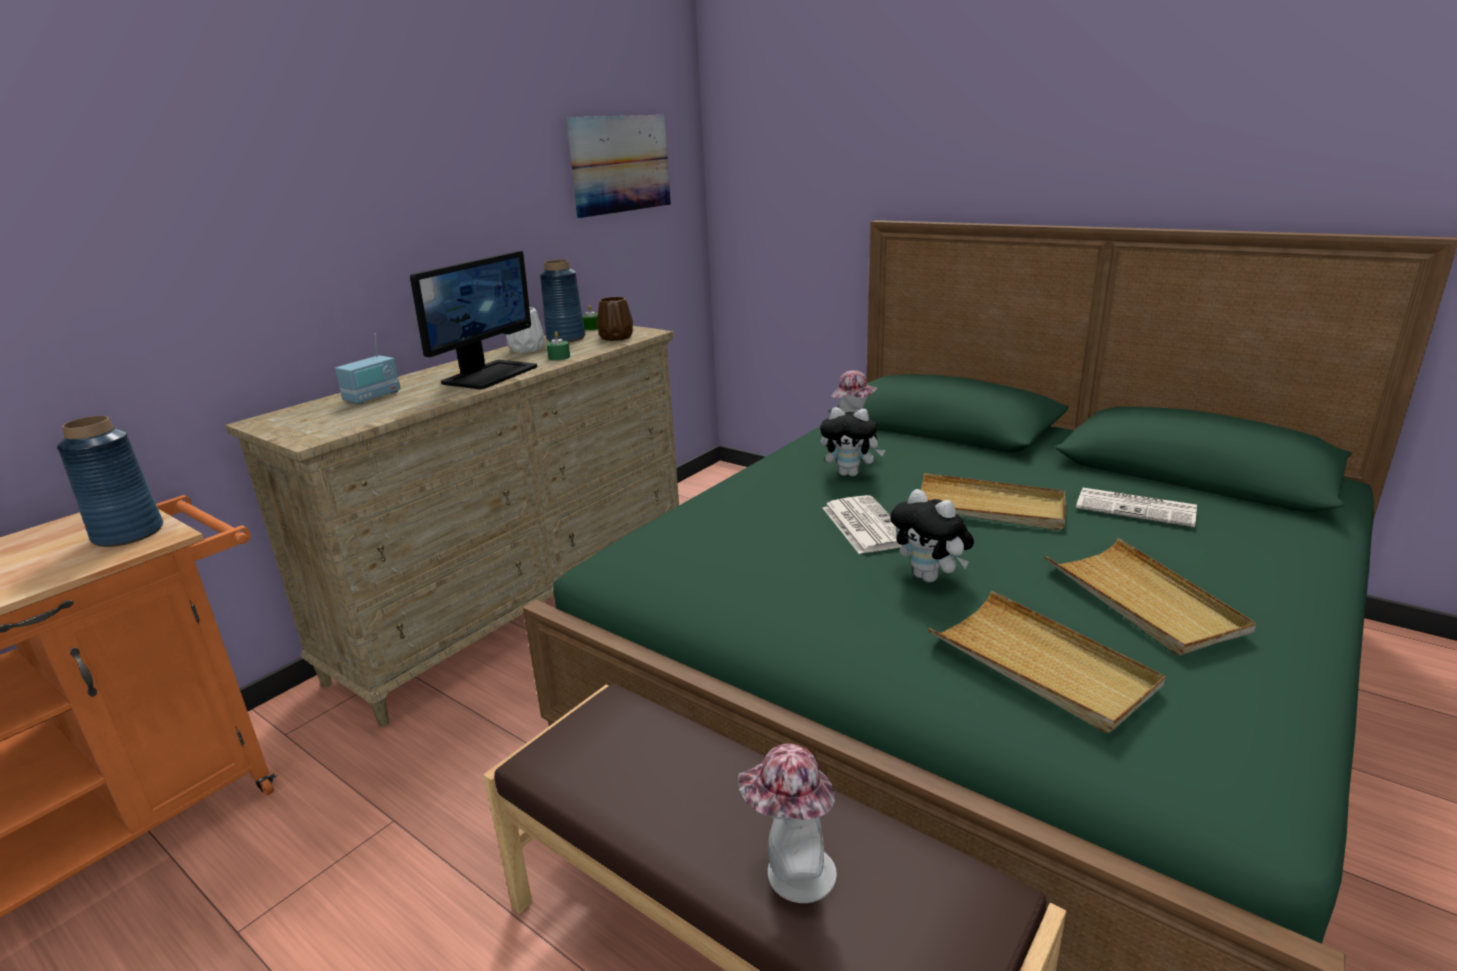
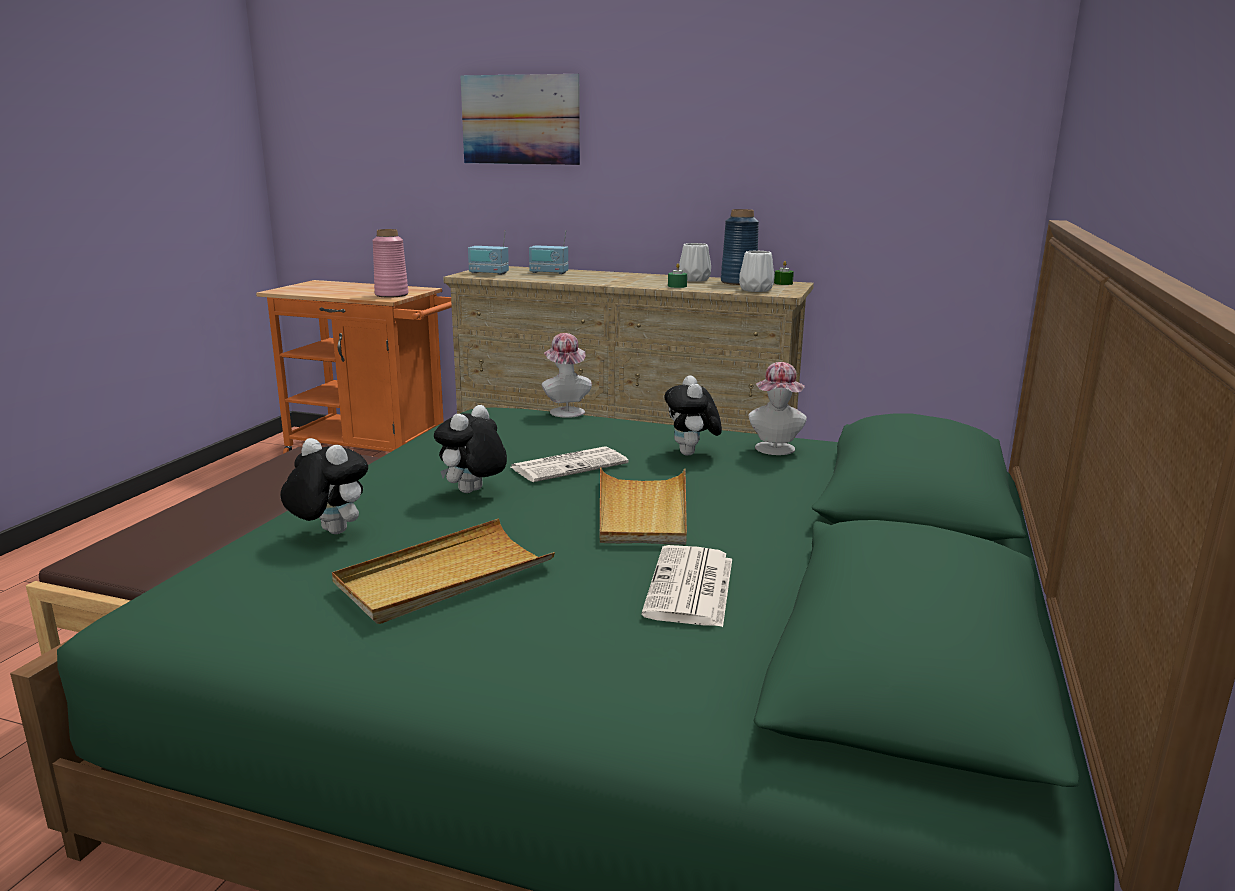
camera: 70 degrees right, 5 degrees down
blue vase [57,416,163,547] -> pink vase [372,229,408,298]
monitor [410,251,537,389] -> none
picture [566,115,671,218] -> picture moved to [460,74,580,165]
brown vase [597,297,633,341] -> white vase [739,251,775,292]
hat [738,743,837,903] -> hat moved to [542,333,592,418]
beige tray [928,590,1166,733] -> plush toy [280,438,368,534]
none -> radio [468,230,509,275]

